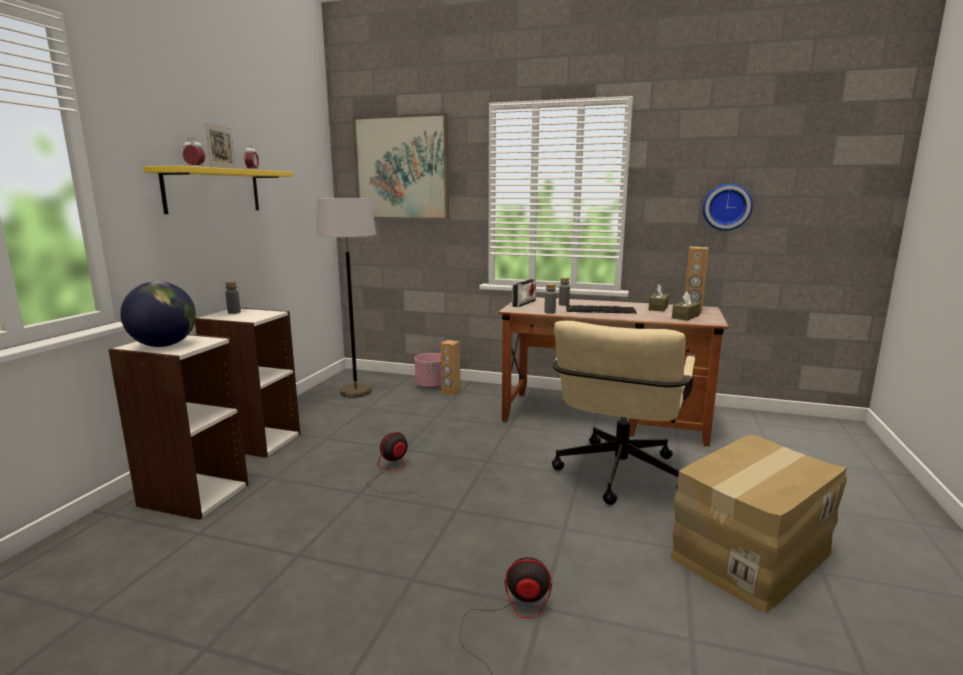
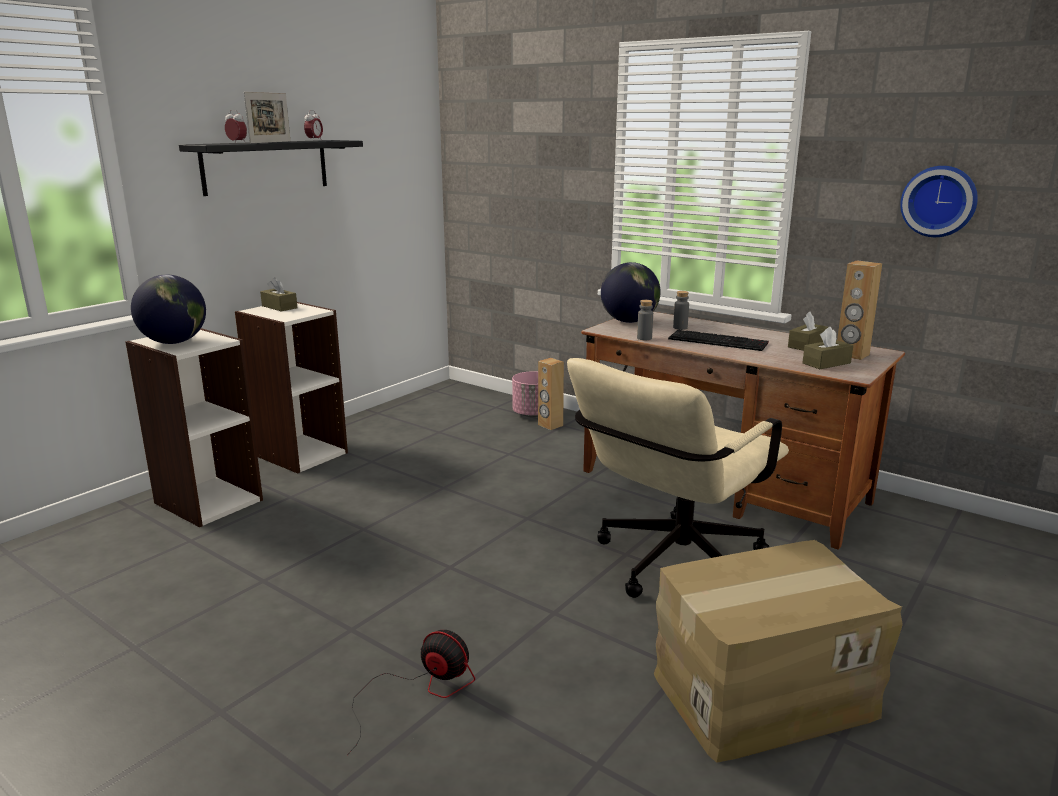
camera: 20 degrees right, 5 degrees up
yellow shelf [143,166,293,214] -> black shelf [179,140,363,196]
grey bottle [225,282,241,314] -> brown tissue box [260,277,298,311]
grey floor lamp [316,198,376,398] -> none
picture [352,113,449,220] -> none
fan [367,432,423,497] -> none
radio [512,279,536,307] -> globe [601,262,661,323]

